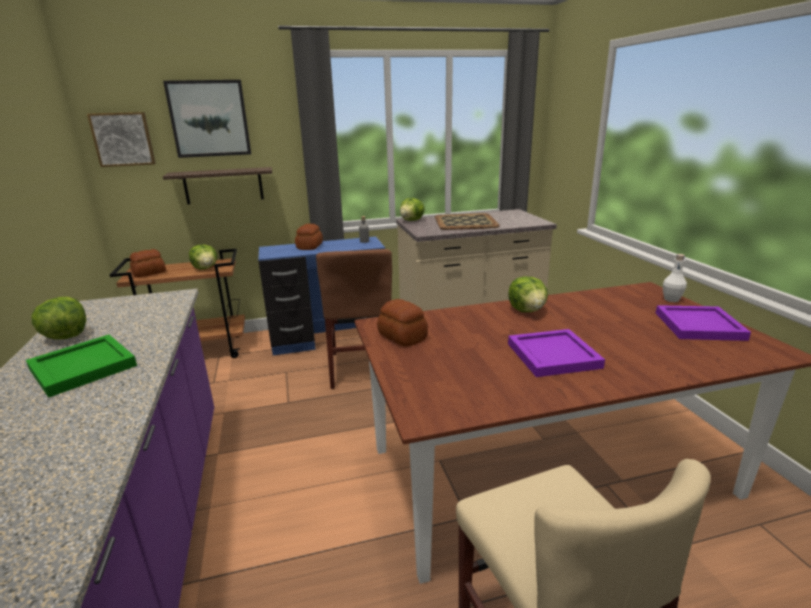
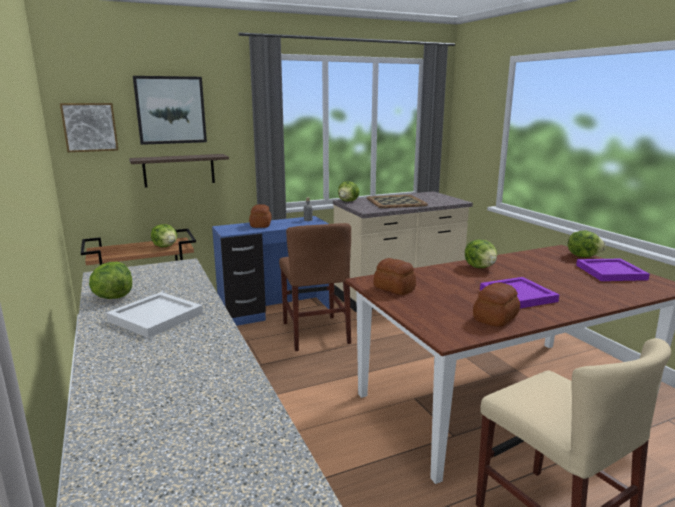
camera: 10 degrees left, 5 degrees down
green tray [26,335,137,398] -> white tray [106,292,203,338]
bread [130,249,166,277] -> bread moved to [473,282,520,327]
white bottle [663,254,687,302] -> lettuce [568,230,606,257]

